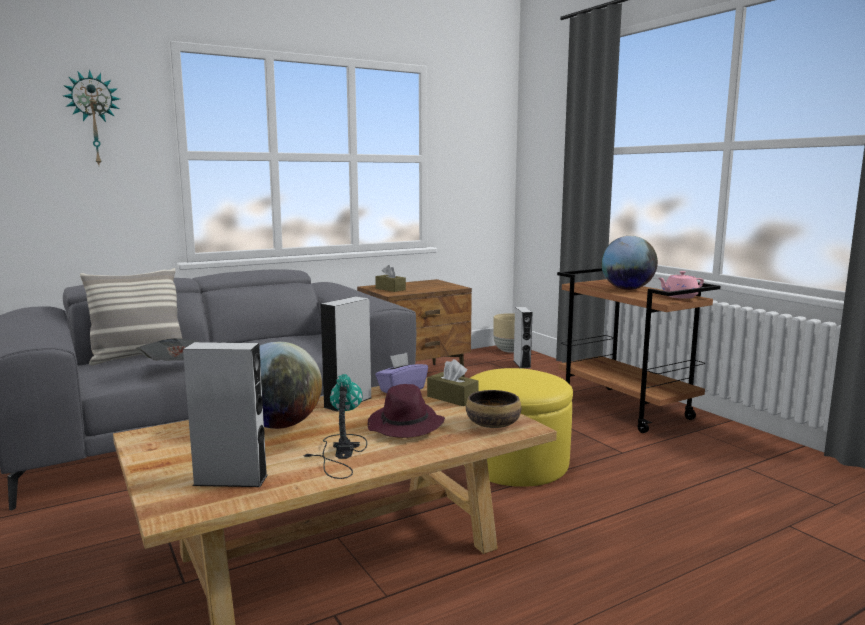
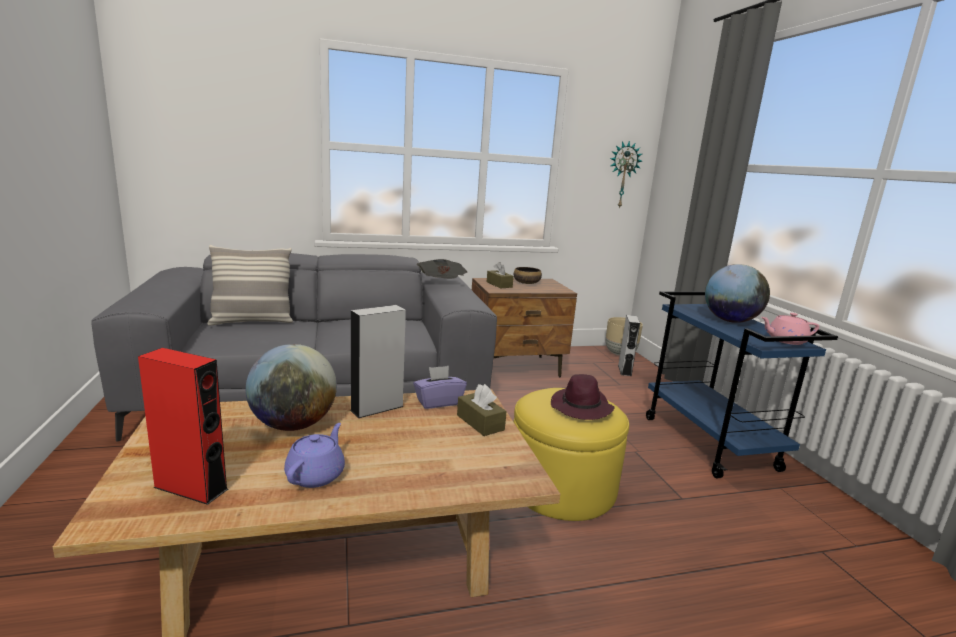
camera: 15 degrees right, 5 degrees up
wall clock [63,70,120,165] -> wall clock moved to [610,140,642,209]
newspaper [136,338,200,361] -> newspaper moved to [416,259,467,279]
grey speaker [183,342,268,487] -> red speaker [138,348,228,505]
table lamp [304,374,367,479] -> purple teapot [284,423,345,488]
purple hat [368,384,445,438] -> purple hat moved to [551,374,614,420]
bowl [466,390,521,428] -> bowl moved to [514,267,542,284]
brown cart [557,268,721,433] -> blue cart [646,291,838,478]

